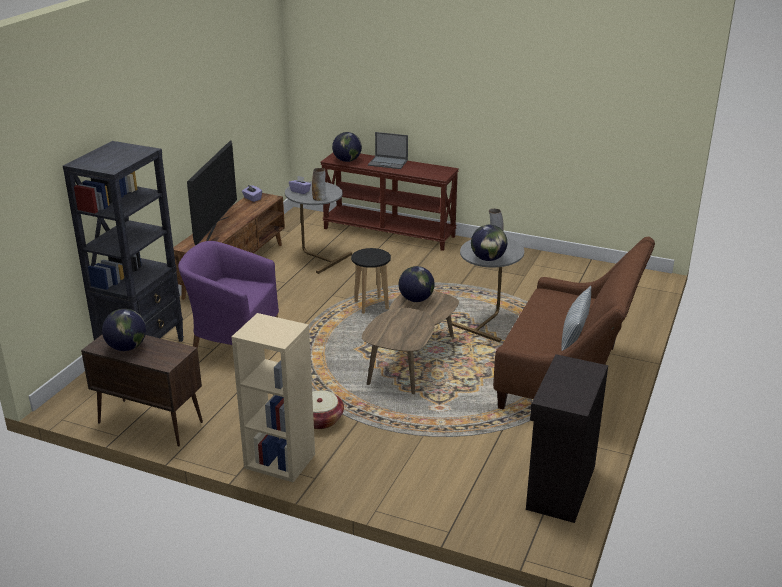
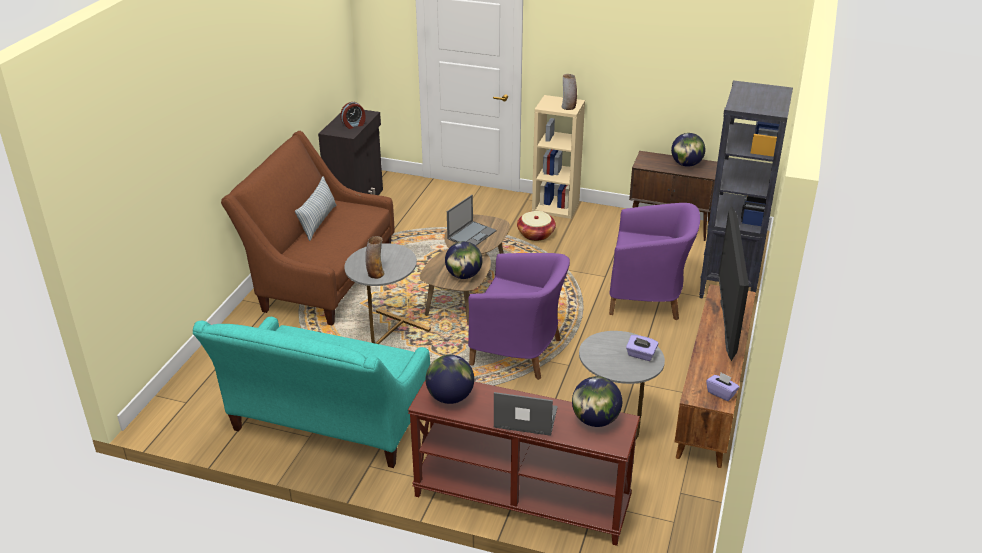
camera: 175 degrees right, 5 degrees up
vase [312,168,326,201] -> vase moved to [562,74,577,110]
black stool [351,248,391,314] -> purple armchair [468,253,570,380]
globe [471,225,507,261] -> globe moved to [425,355,474,404]
none -> turquoise sofa [193,317,430,468]
none -> alarm clock [340,102,366,129]
none -> laptop [447,195,497,246]

